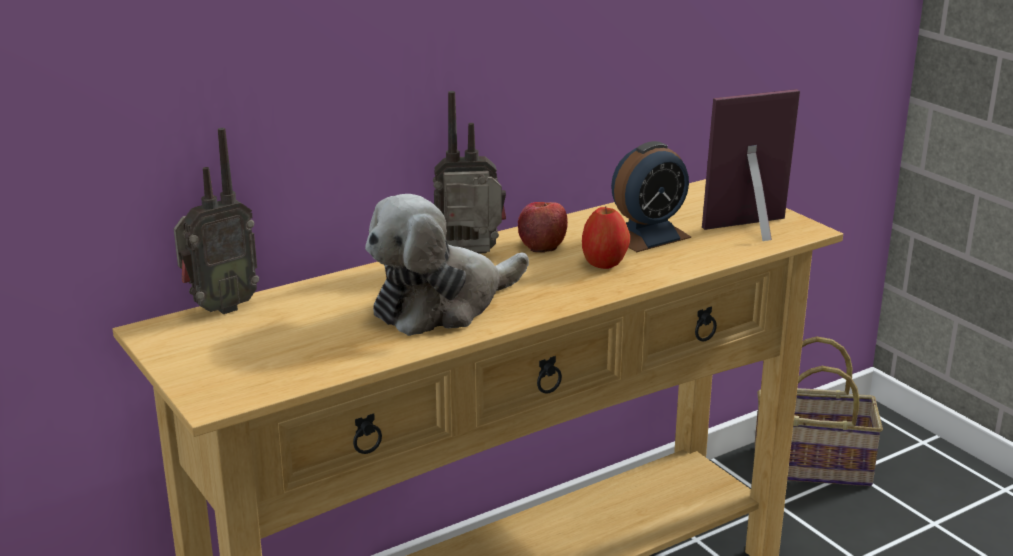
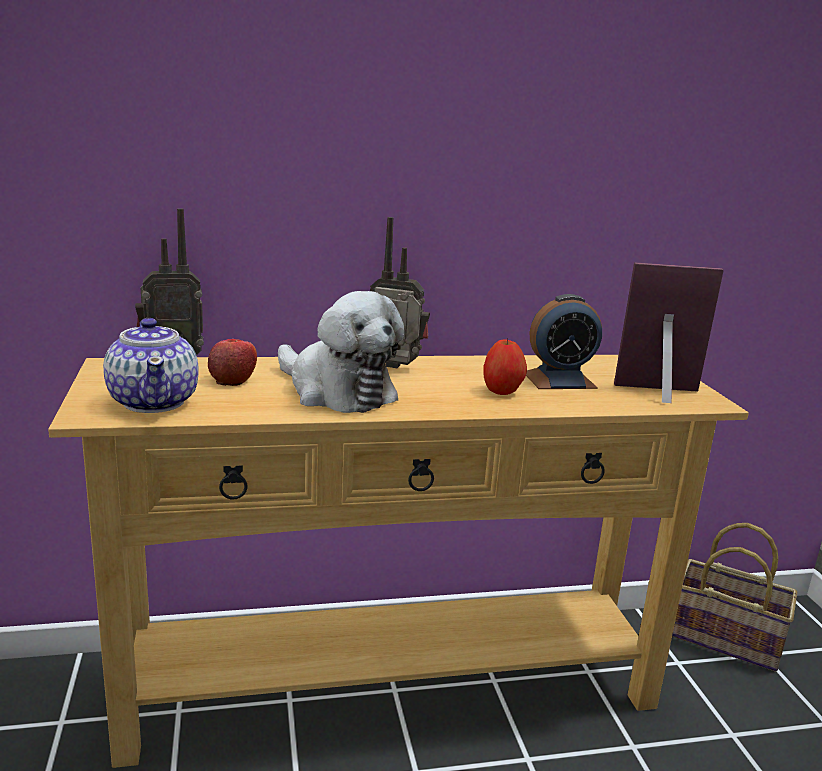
camera: 20 degrees right, 5 degrees down
plush toy [365,194,529,336] -> plush toy turned 120 degrees counterclockwise [278,291,405,413]
apple [518,202,568,253] -> apple moved to [208,339,257,386]
none -> teapot [103,318,199,413]

